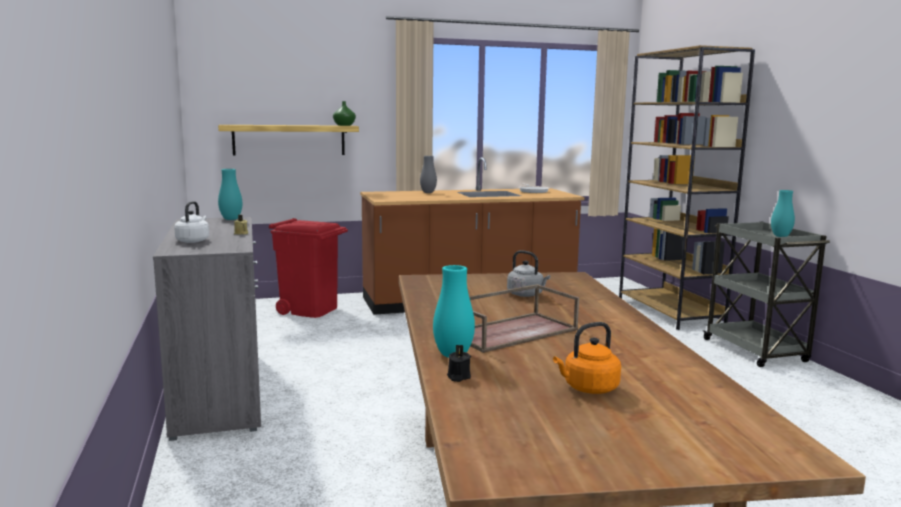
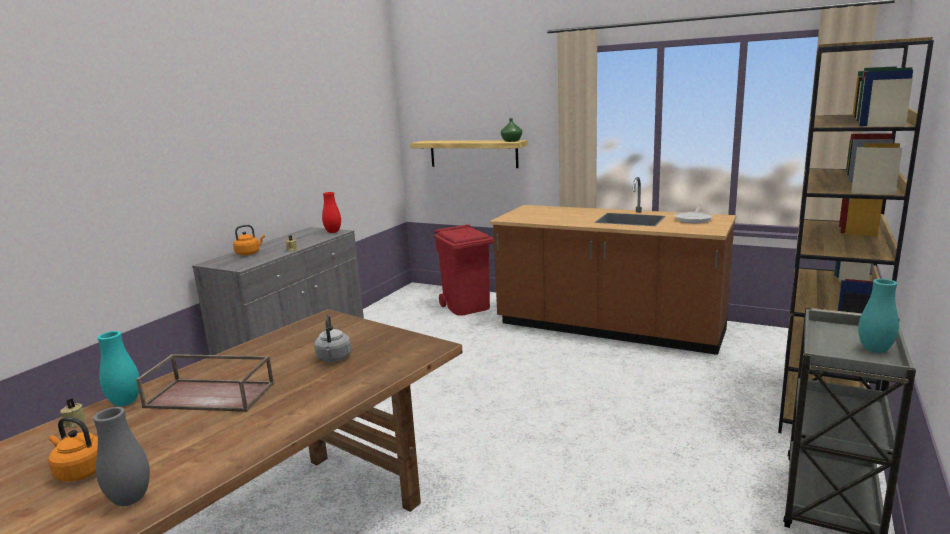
camera: 45 degrees right, 5 degrees up
white kettle [174,201,209,243] -> orange kettle [233,225,265,255]
turquoise vase [218,169,242,220] -> red vase [322,192,341,233]
grey vase [420,156,437,193] -> grey vase moved to [93,407,150,506]
black candle [447,345,471,382] -> beige candle [60,399,87,428]

